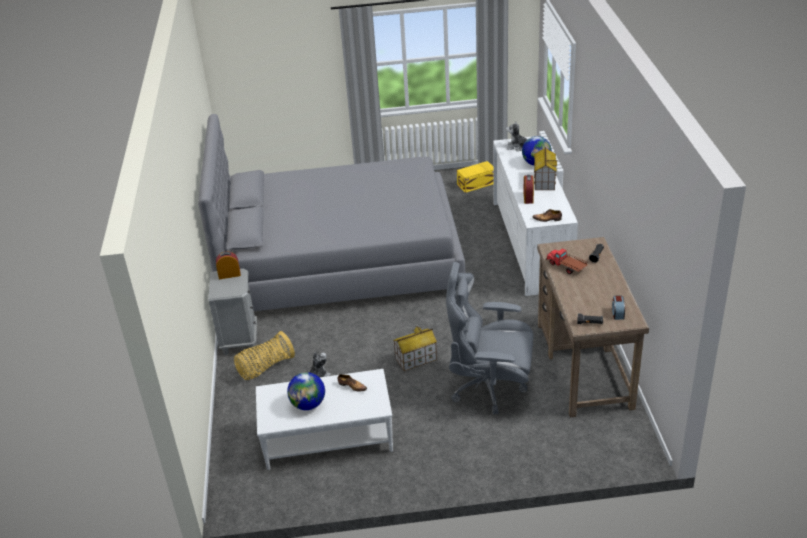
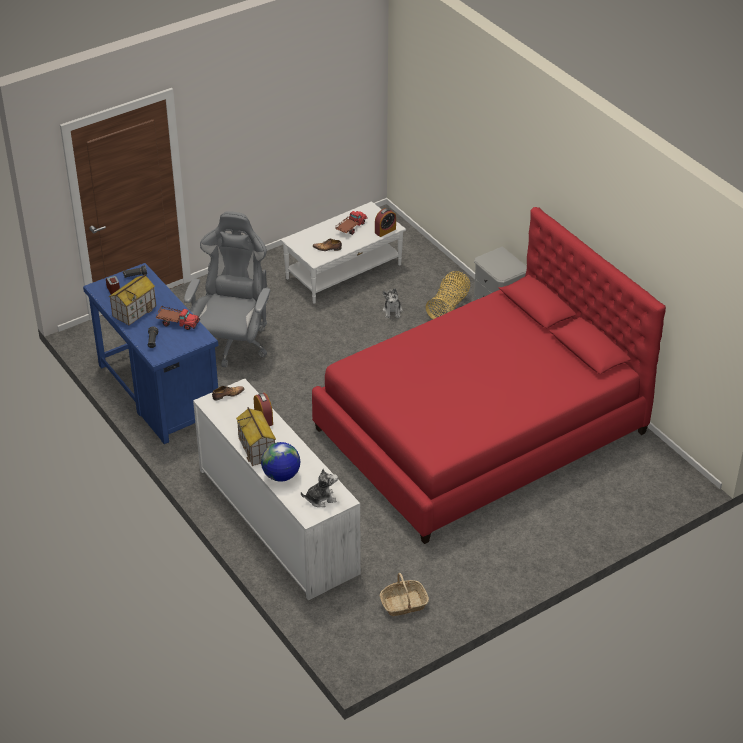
camera: 150 degrees right, 5 degrees up
grey bed [198,114,465,311] -> red bed [312,207,666,544]
alarm clock [216,252,241,279] -> alarm clock moved to [375,208,396,237]
globe [287,372,325,410] -> toy truck [336,211,368,235]
toy house [393,325,437,371] -> toy house moved to [109,274,156,325]
grey office chair [446,262,533,415] -> grey office chair turned 60 degrees counterclockwise [184,211,271,368]
yellow storage box [457,161,493,193] -> basket [380,573,429,616]
brown desk [537,237,649,417] -> blue desk [83,263,218,444]

